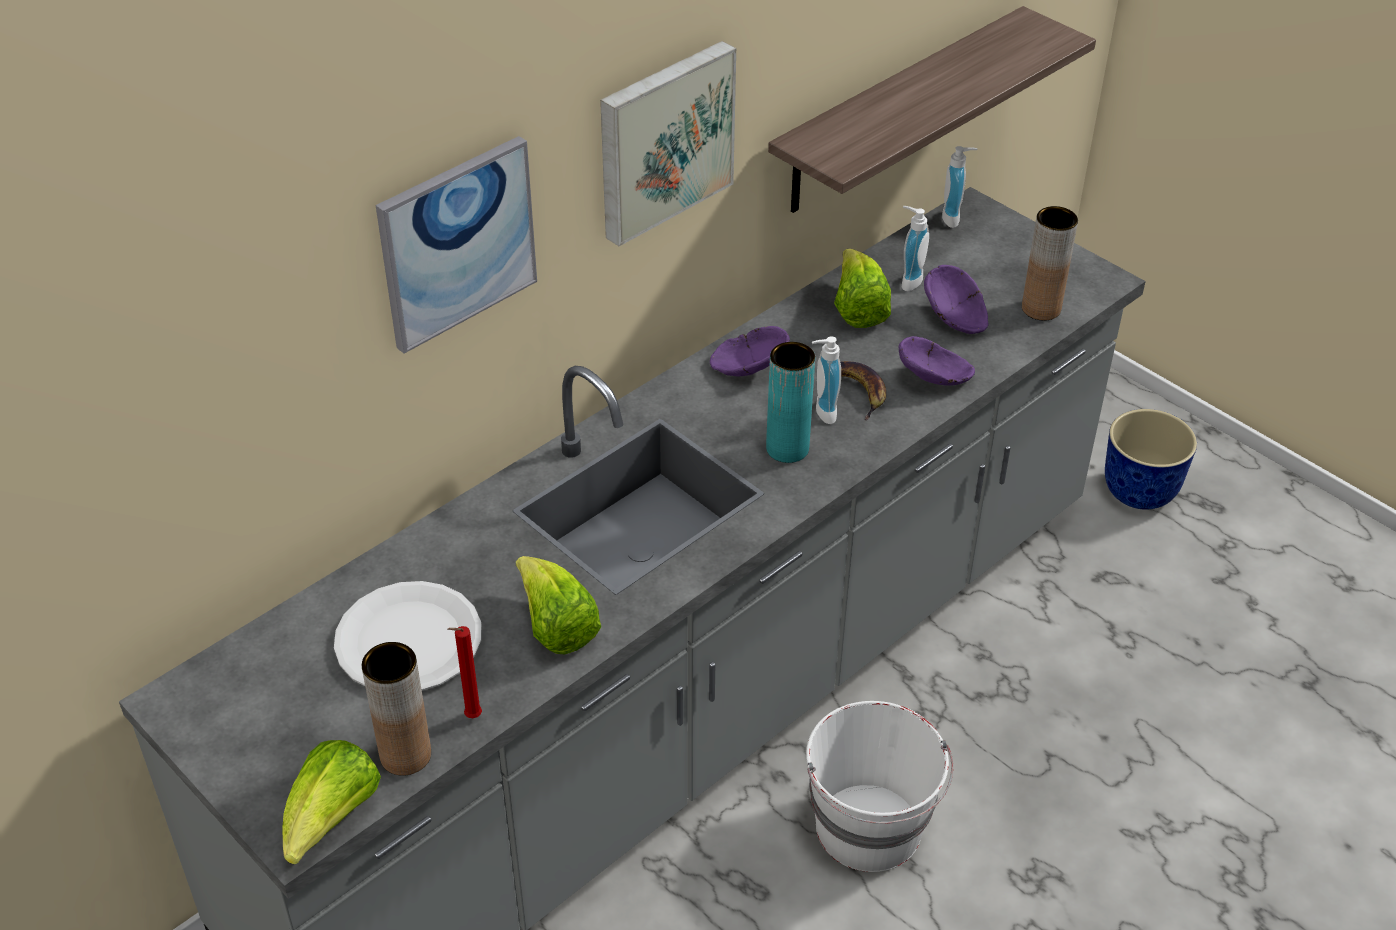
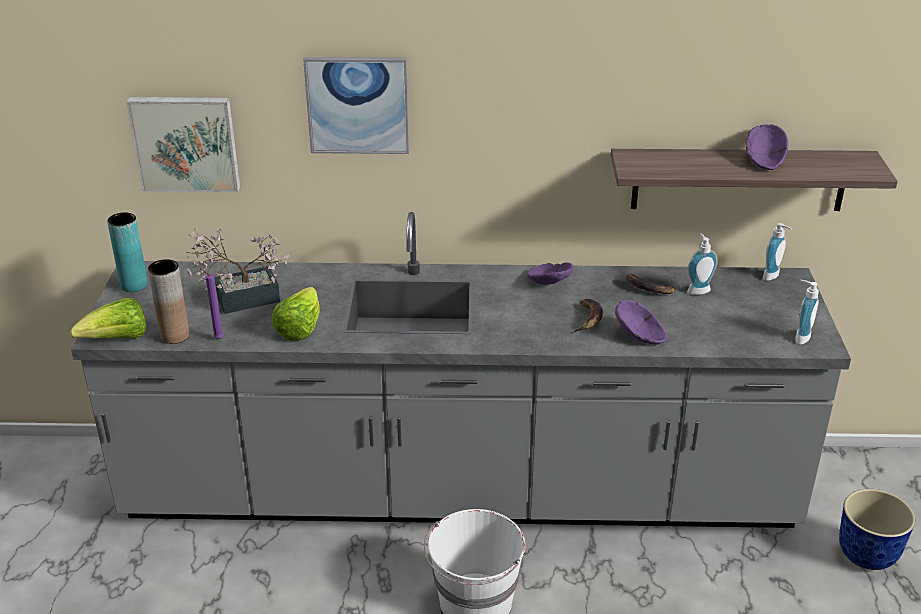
camera: 45 degrees right, 10 degrees down
white plate [334,581,481,691] -> potted plant [186,227,289,314]
red candle [448,626,482,718] -> purple candle [200,268,224,339]
picture [600,41,736,246] -> picture moved to [126,97,240,192]
turquoise vase [766,342,815,463] -> turquoise vase moved to [107,212,148,292]
soap dispenser [812,336,841,424] -> soap dispenser moved to [795,280,819,344]
lettuce [834,249,891,328] -> banana [626,273,676,294]
purple bowl [924,265,989,334] -> purple bowl moved to [746,124,789,170]
brown vase [1022,206,1078,321] -> none

